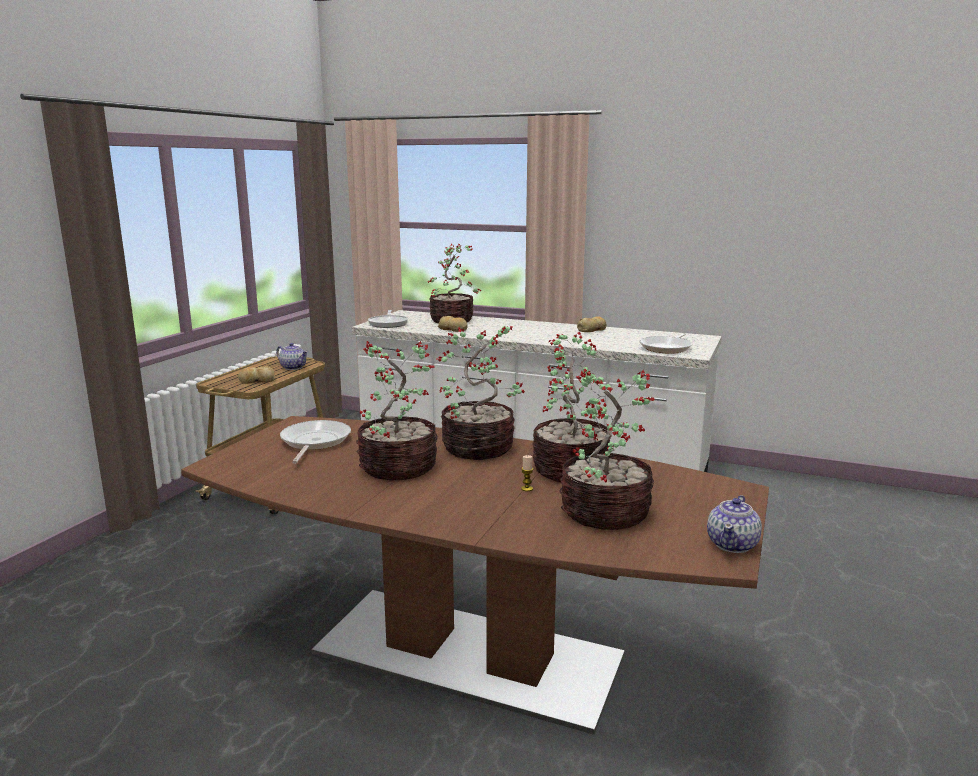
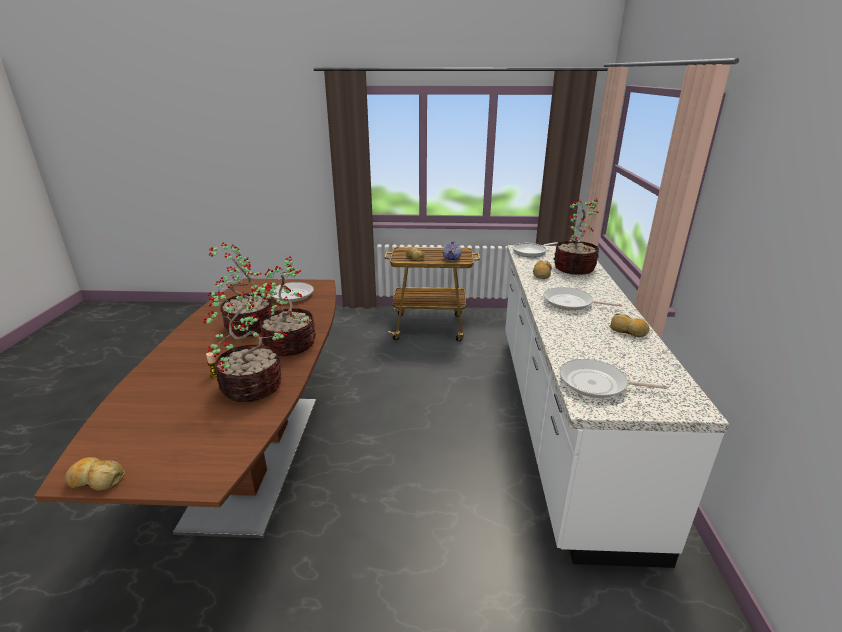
camera: 70 degrees right, 10 degrees up
potted plant [559,368,655,530] -> none
teapot [707,495,762,553] -> bread [65,457,125,491]
none -> frying pan [544,287,622,311]

